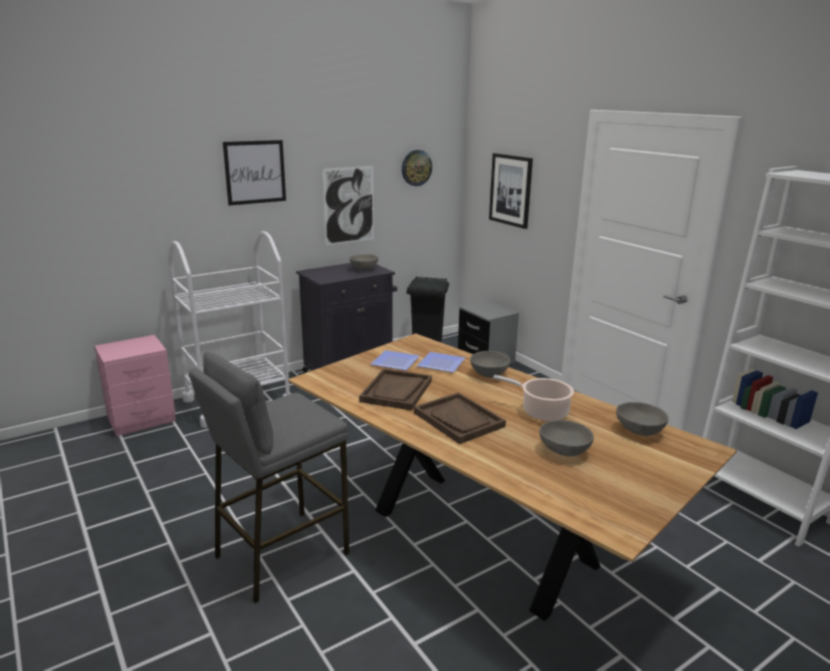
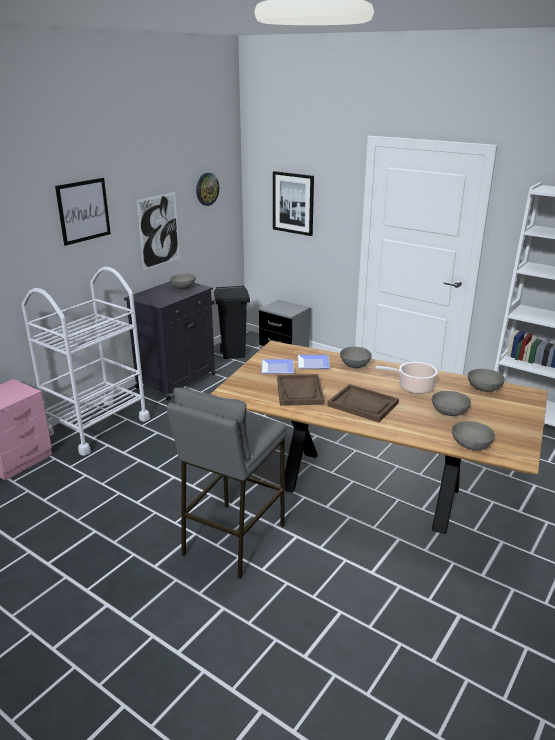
camera: 20 degrees left, 5 degrees up
none -> grey bowl [452,421,495,451]

